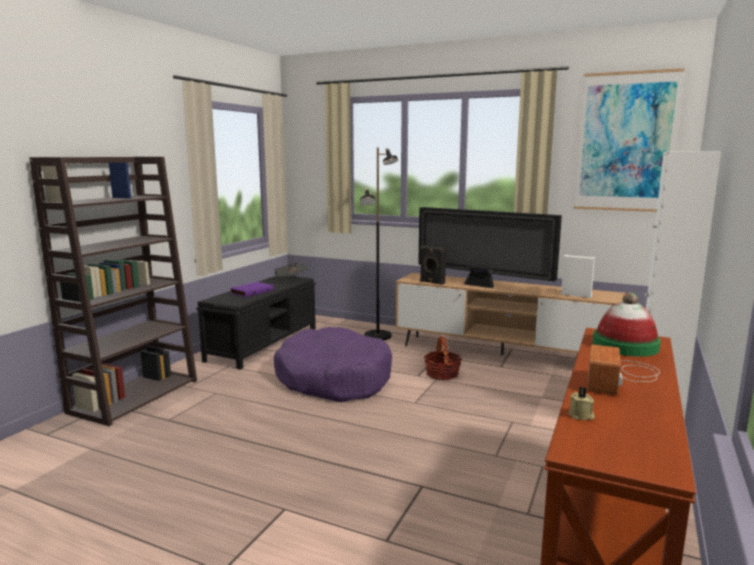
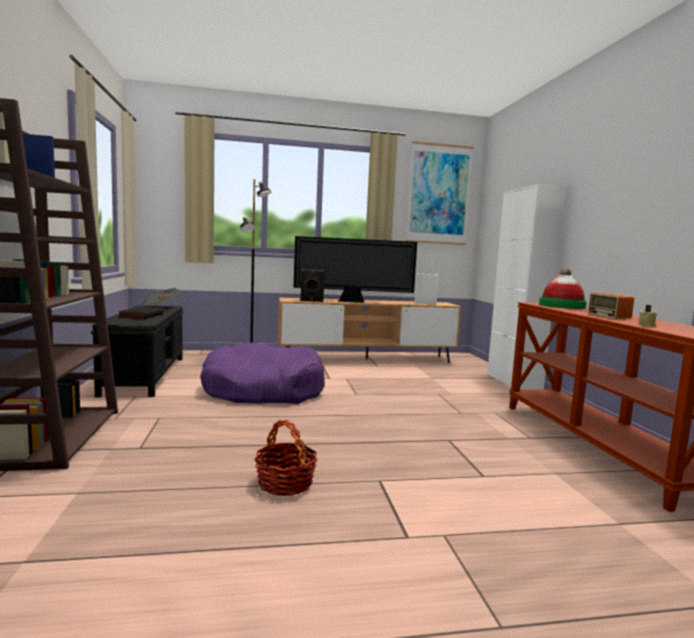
camera: 35 degrees left, 5 degrees down
purple book [230,282,274,297] -> black book [118,307,164,319]
basket [424,336,462,380] -> basket moved to [254,420,317,496]

